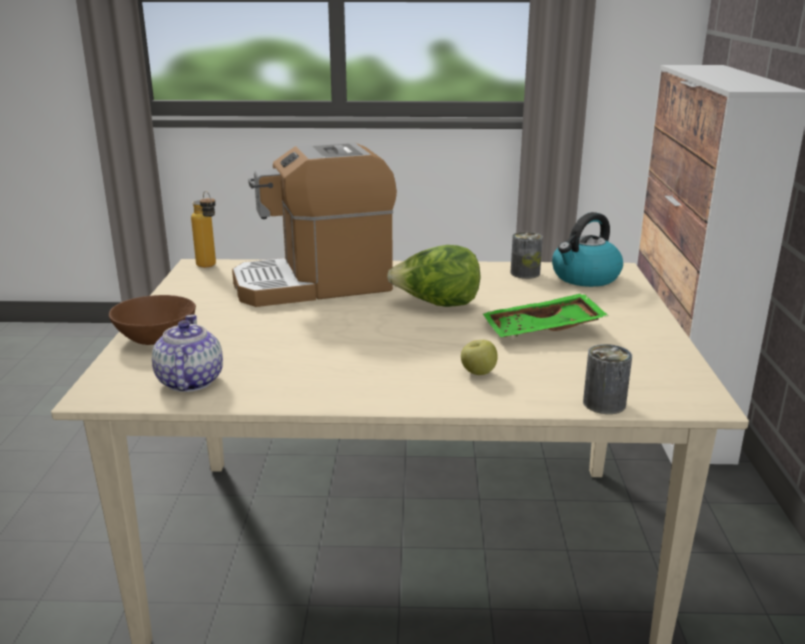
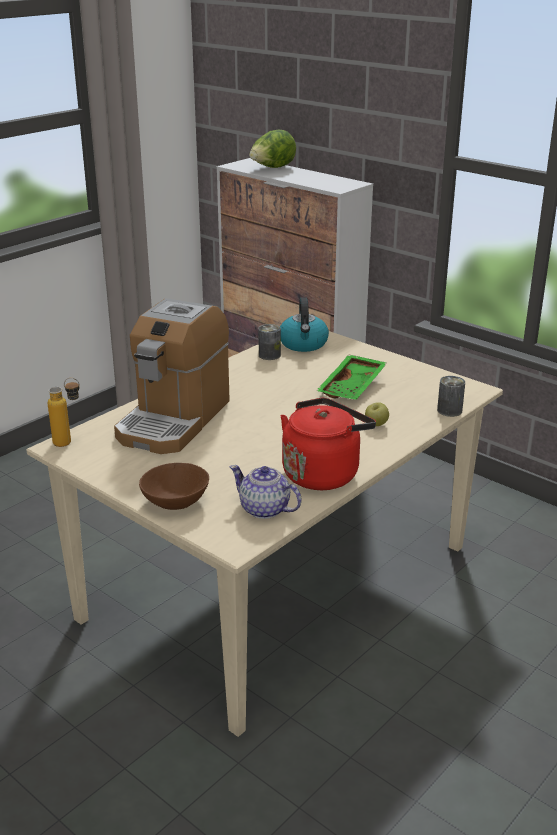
camera: 50 degrees left, 5 degrees up
lettuce [387,245,481,307] -> lettuce moved to [249,129,296,168]
none -> red kettle [281,398,376,490]

